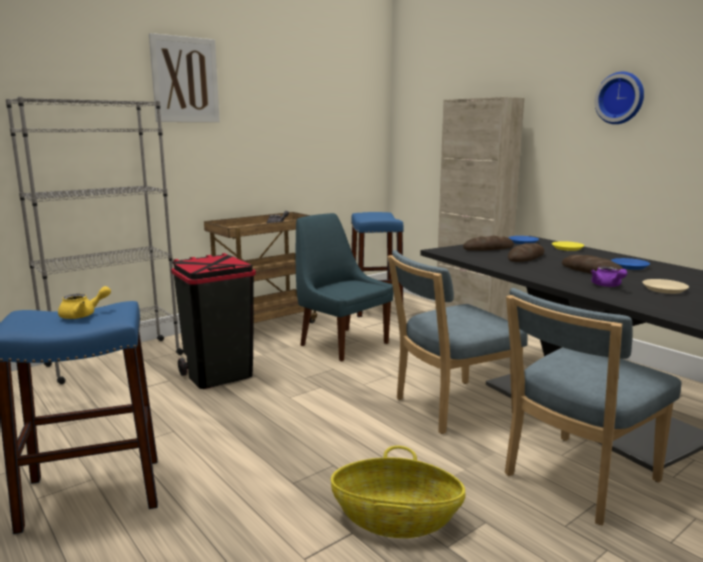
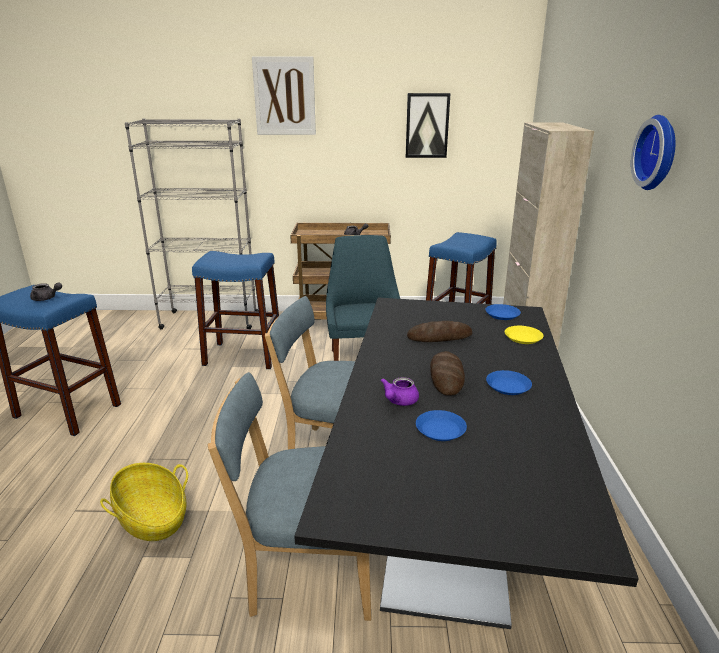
camera: 40 degrees right, 10 degrees up
yellow teapot [58,286,111,319] -> grey teapot [30,283,62,301]
black trash can [171,253,256,389] -> blue stool [192,251,279,369]
bread [463,236,514,251] -> none
beige plate [642,279,689,294] -> blue plate [416,410,467,441]
none -> picture [406,93,451,158]

